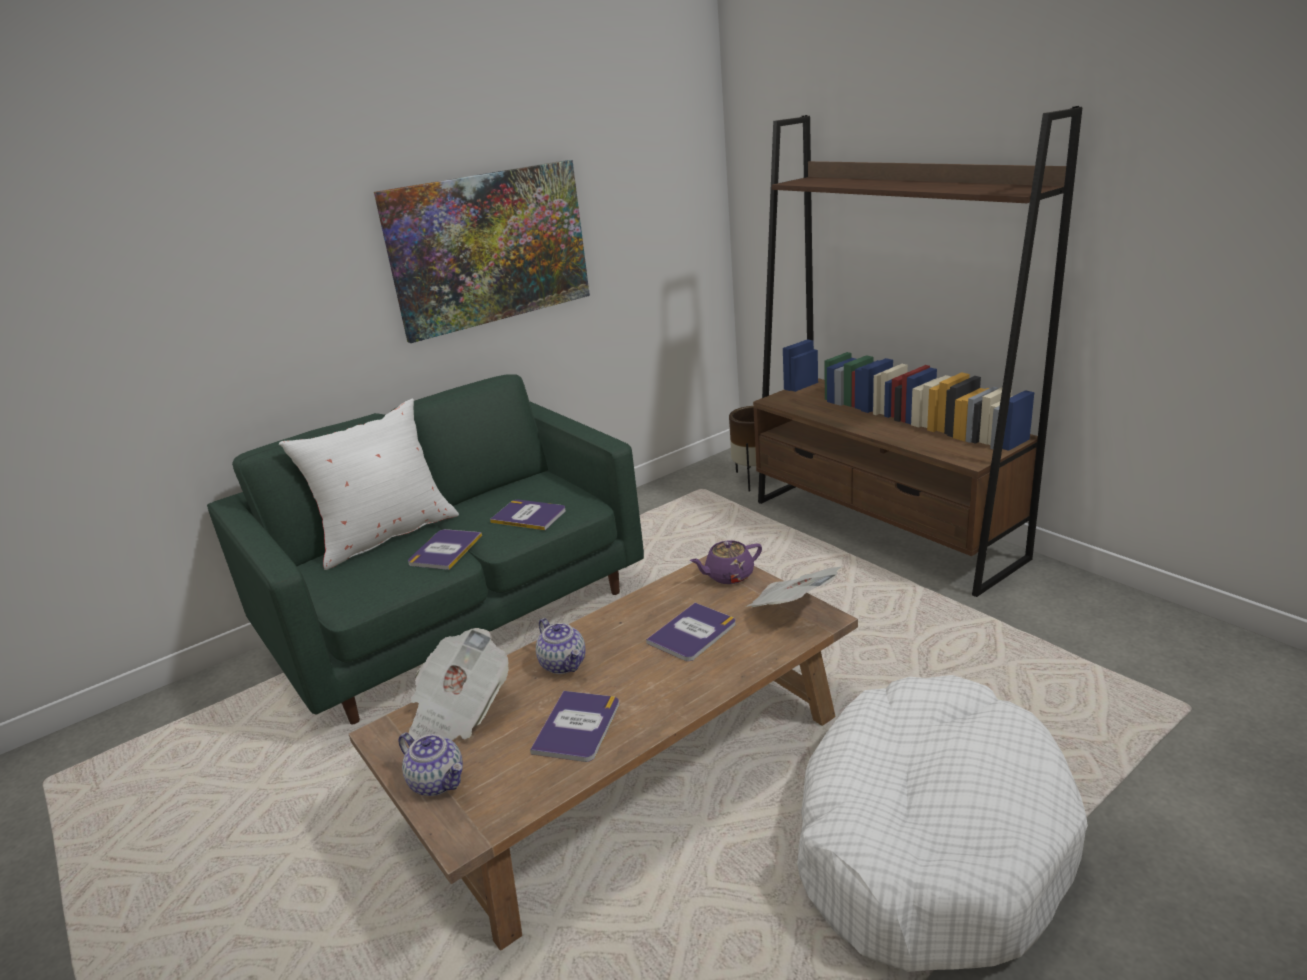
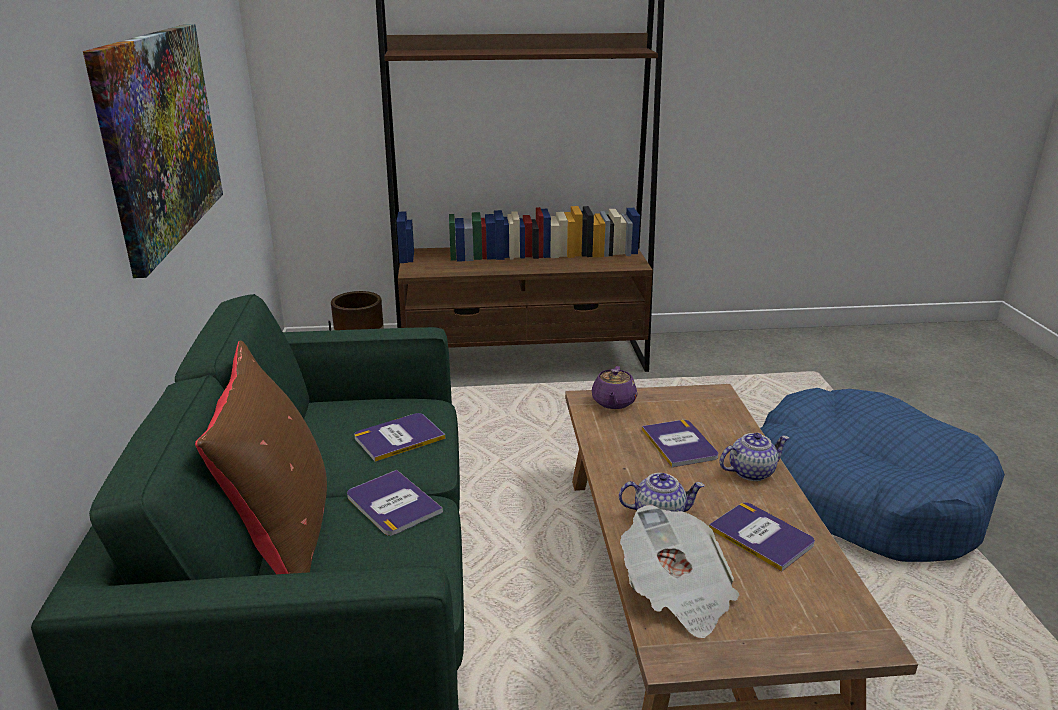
camera: 60 degrees left, 0 degrees up
white pillow [279,399,459,570] -> brown pillow [195,341,327,574]
teapot [398,733,463,796] -> teapot moved to [720,433,789,481]
newspaper [746,566,843,607] -> none
white dog bed [797,675,1088,972] -> blue dog bed [760,388,1005,562]

